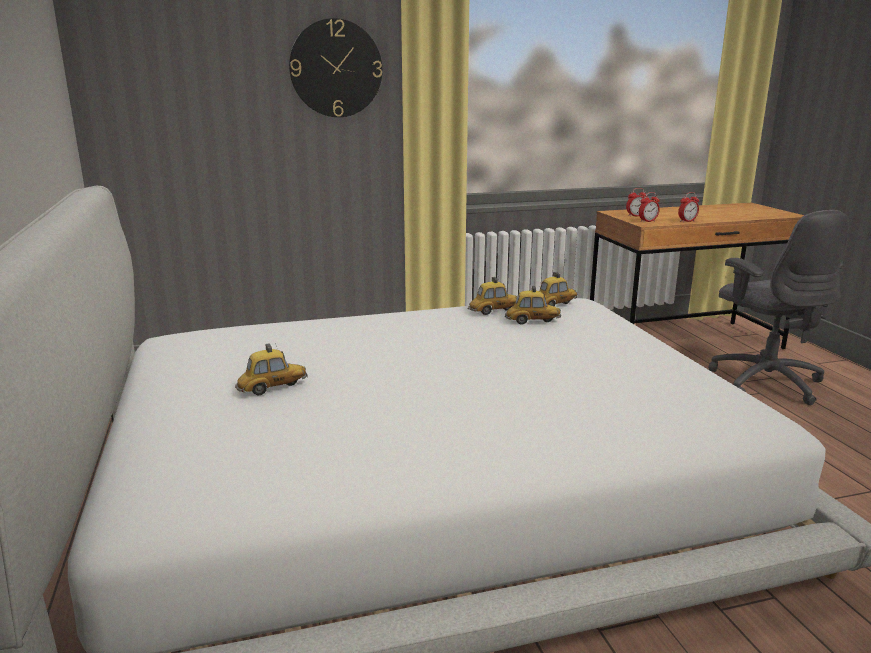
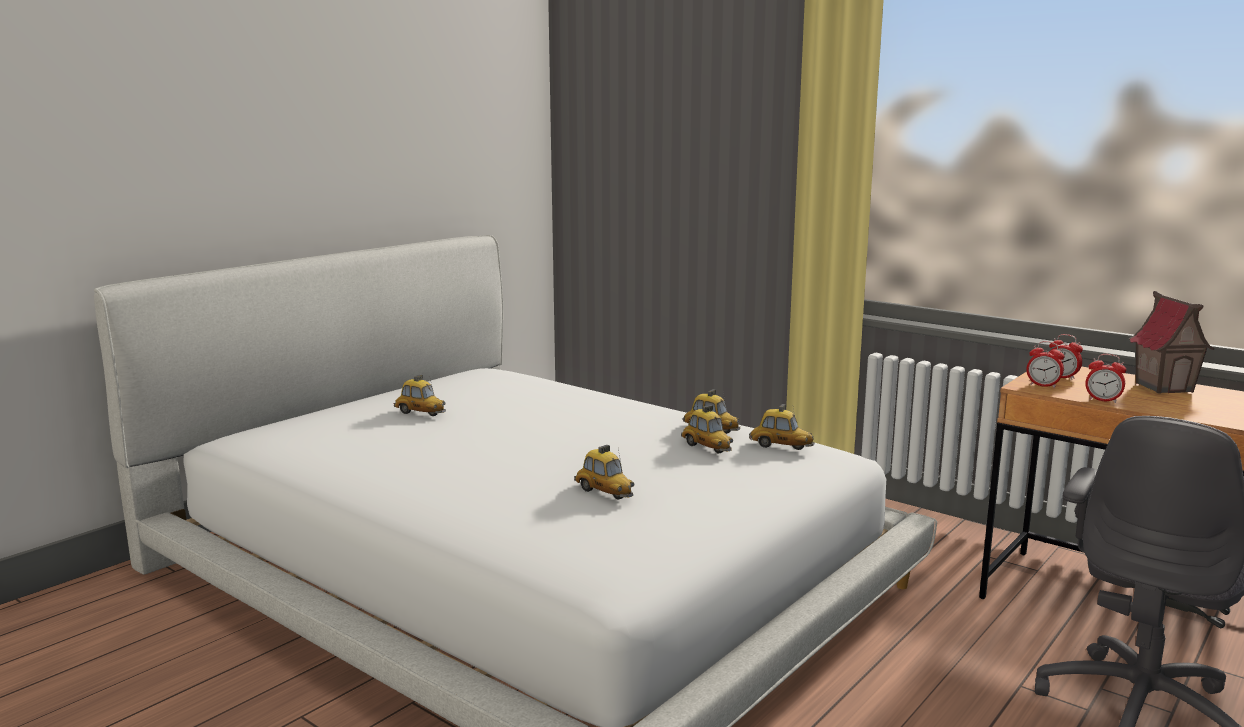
camera: 55 degrees right, 5 degrees down
wall clock [289,18,382,117] -> none
none -> toy car [574,445,634,500]
none -> toy house [1128,291,1215,394]

